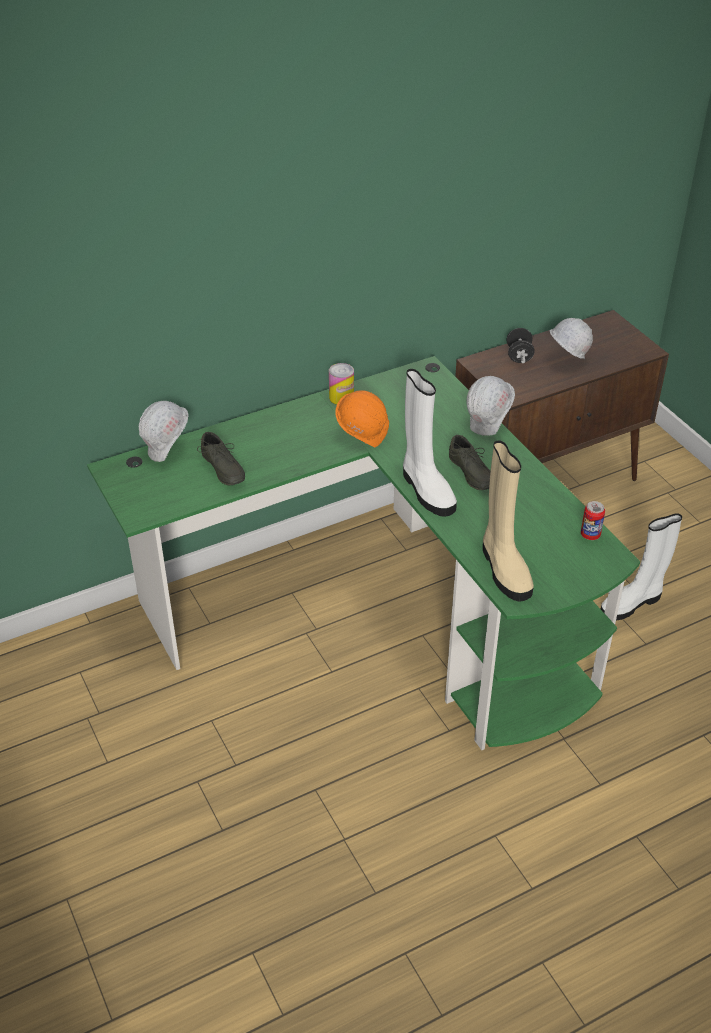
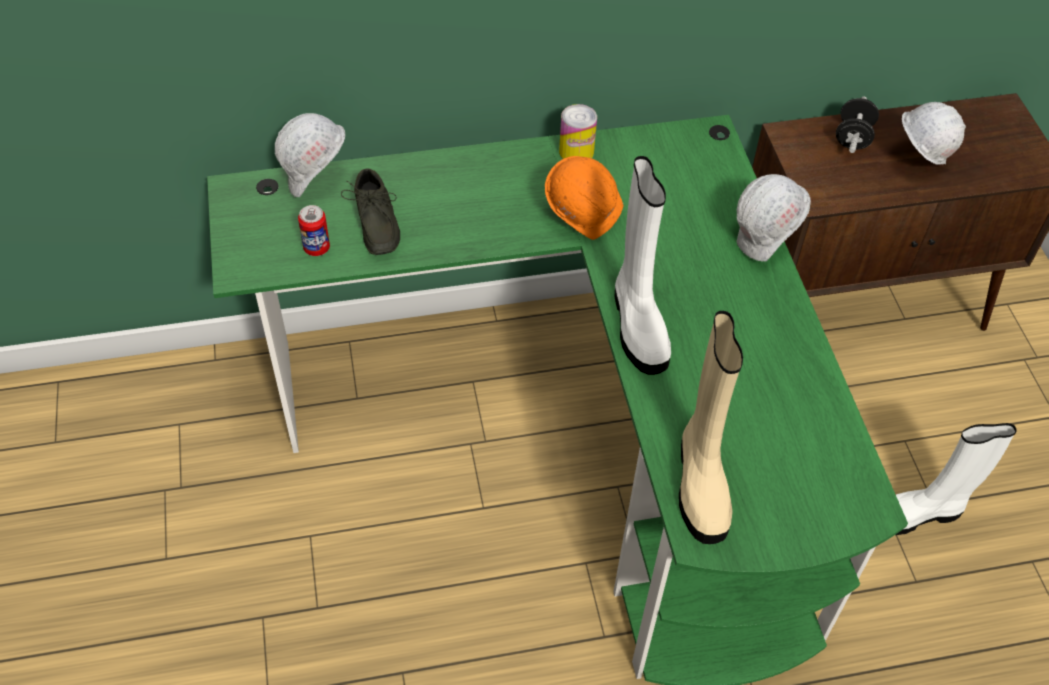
camera: 15 degrees right, 10 degrees up
grey shoe [449,435,490,490] -> none
can [581,501,605,540] -> can moved to [298,205,330,256]

